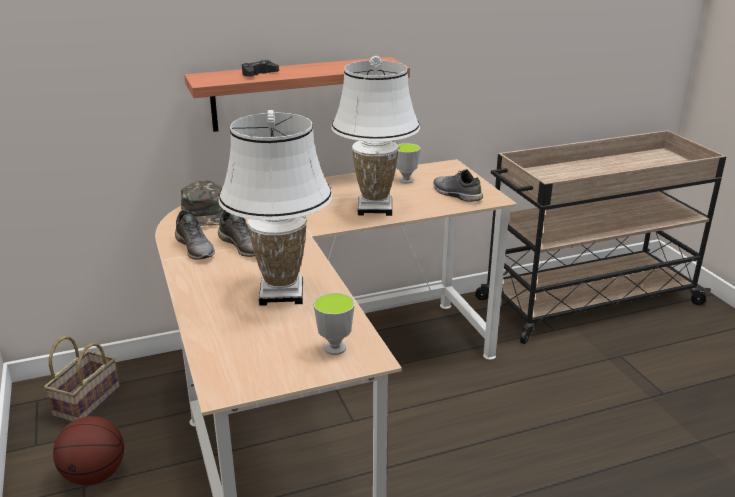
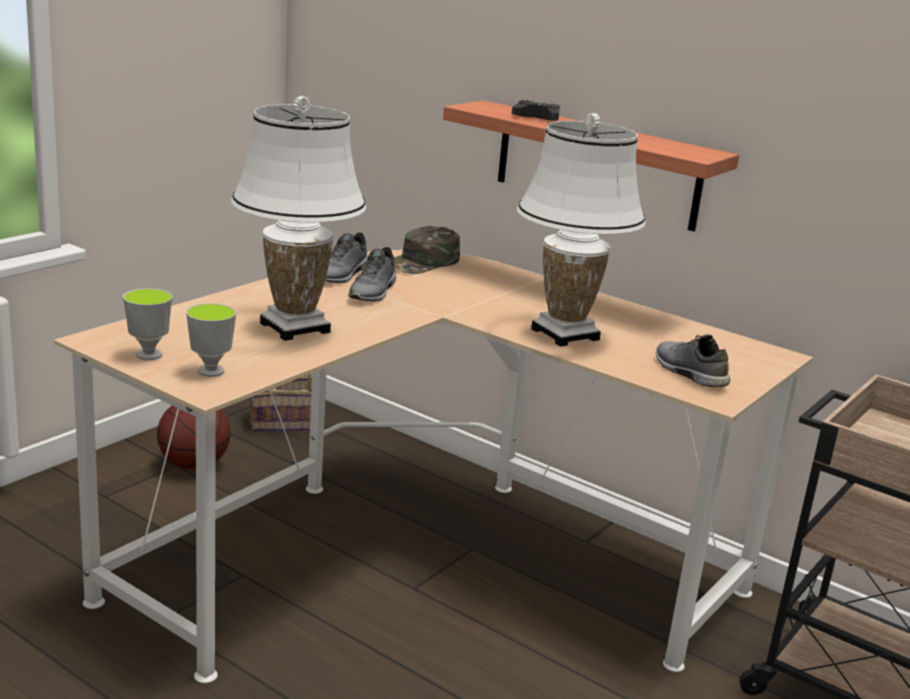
camera: 55 degrees right, 5 degrees down
cup [396,143,420,183] -> cup moved to [123,288,173,360]
grey shoe [433,169,483,202] -> grey shoe turned 45 degrees counterclockwise [656,334,730,387]

